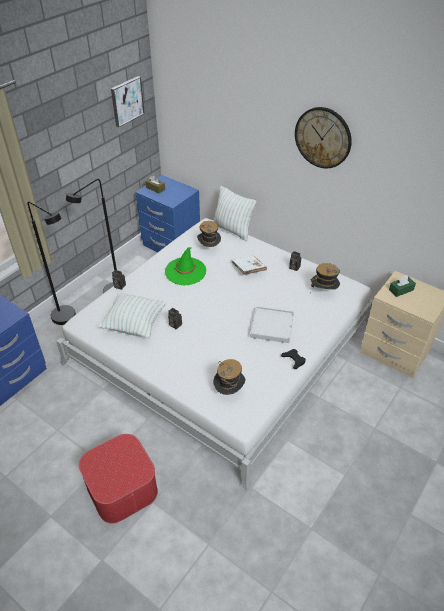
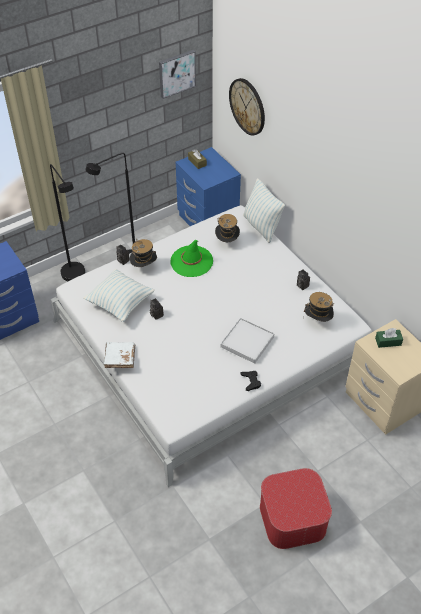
camera: 20 degrees right, 5 degrees up
ottoman [79,434,158,523] -> ottoman moved to [260,468,332,549]
hat [213,359,245,395] -> hat moved to [130,238,157,267]
white book [231,255,267,275] -> white book moved to [104,342,135,368]
wall clock [295,107,352,168] -> wall clock moved to [229,78,265,136]

